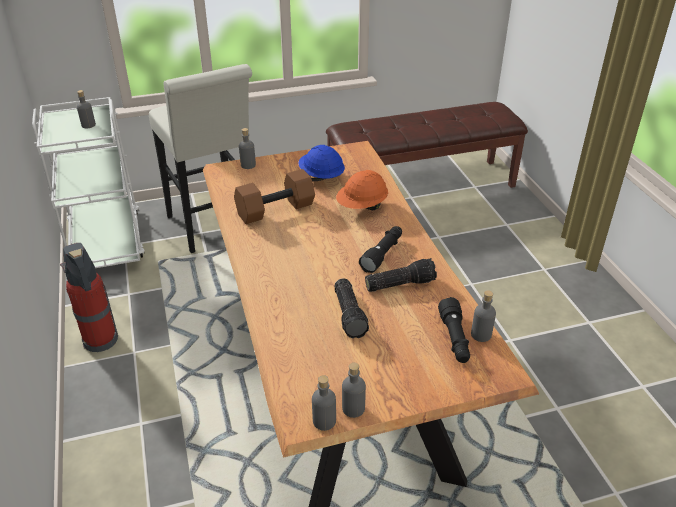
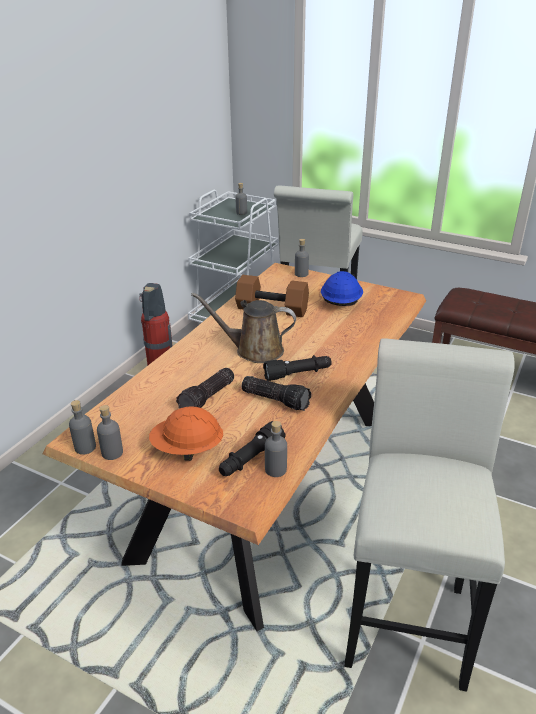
camera: 45 degrees right, 5 degrees down
orange hard hat [336,170,388,210] -> orange hard hat moved to [149,406,223,461]
none -> brown watering can [191,292,296,363]
none -> white stool [344,339,515,692]

